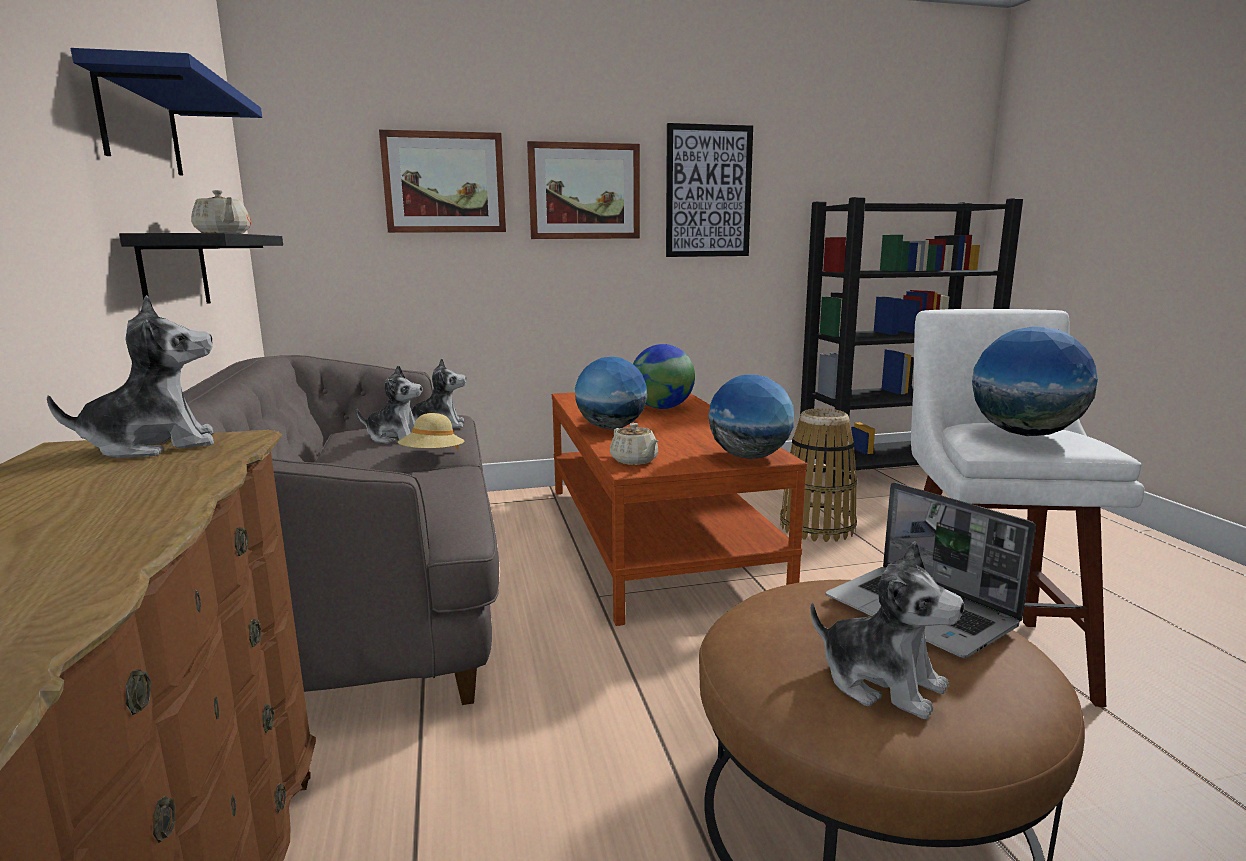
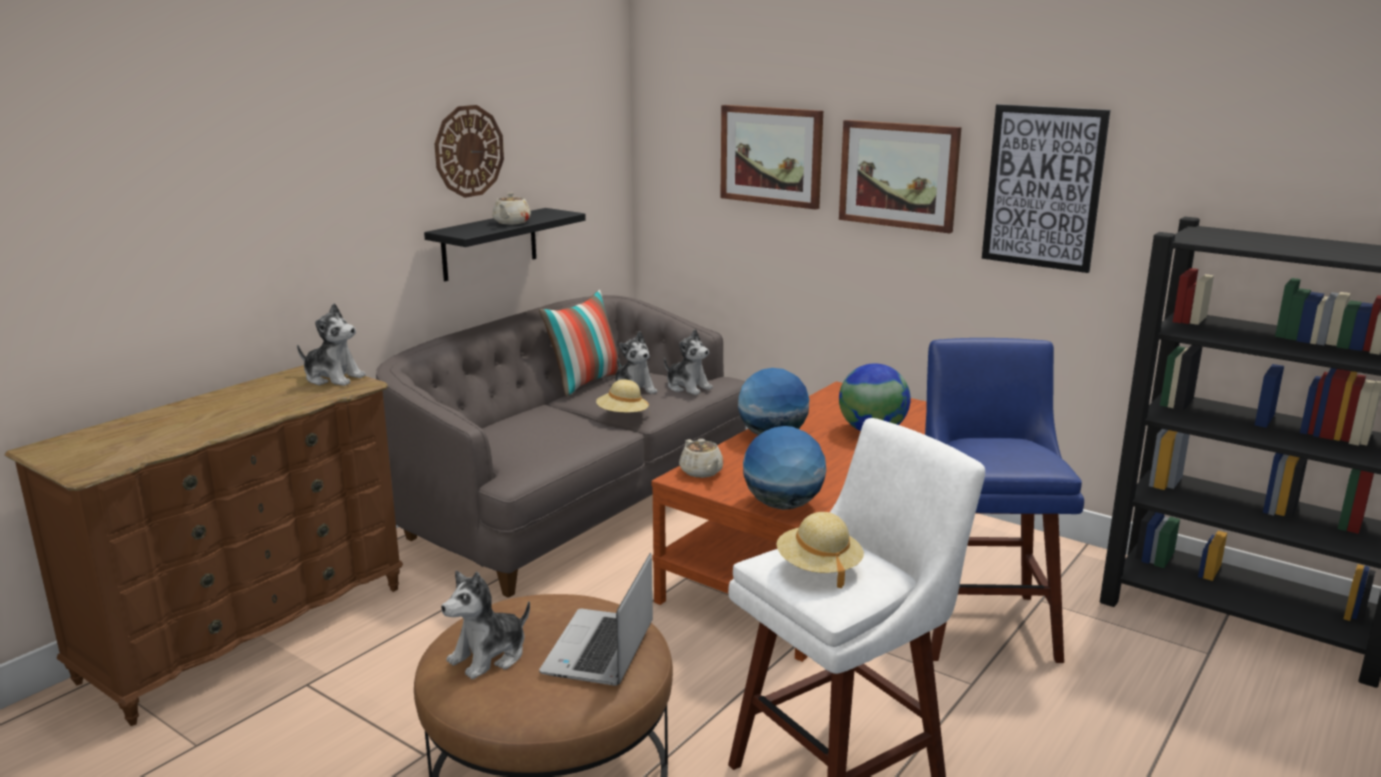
camera: 50 degrees right, 5 degrees up
blue shelf [71,48,262,176] -> wall clock [434,105,504,198]
beige teapot [610,423,658,465] -> beige teapot turned 45 degrees counterclockwise [679,439,724,478]
basket [780,408,857,542] -> blue stool [925,338,1084,663]
plush toy [810,541,964,719] -> plush toy turned 45 degrees clockwise [441,571,530,679]
globe [972,327,1098,436] -> beige hat [776,512,864,588]
none -> pillow [539,290,621,397]

